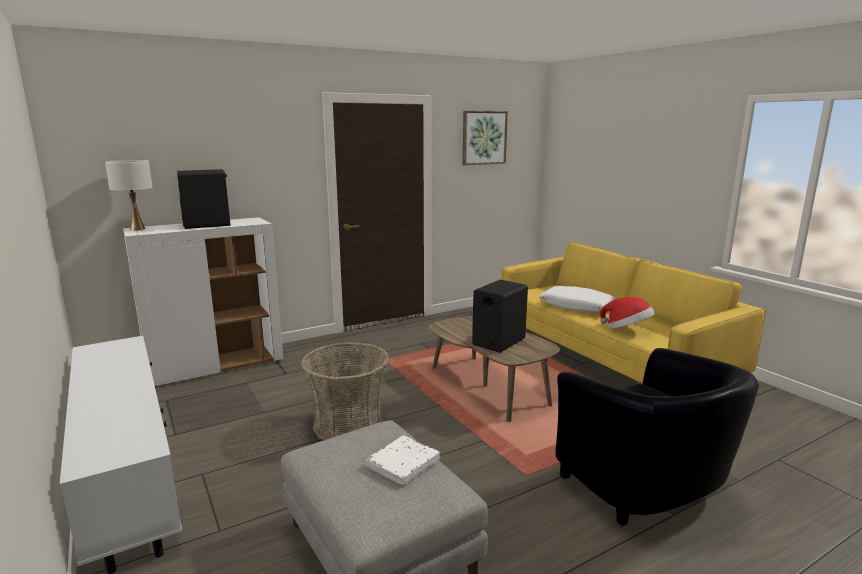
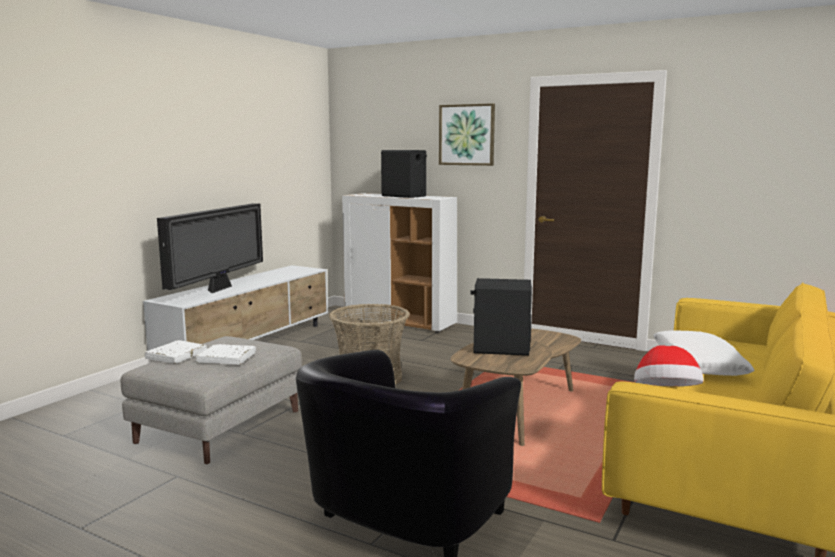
camera: 60 degrees right, 5 degrees down
white table lamp [105,160,152,231] -> none
picture [463,111,508,165] -> picture moved to [439,103,495,166]
none -> white book [145,340,207,364]
none -> television [157,203,263,293]

